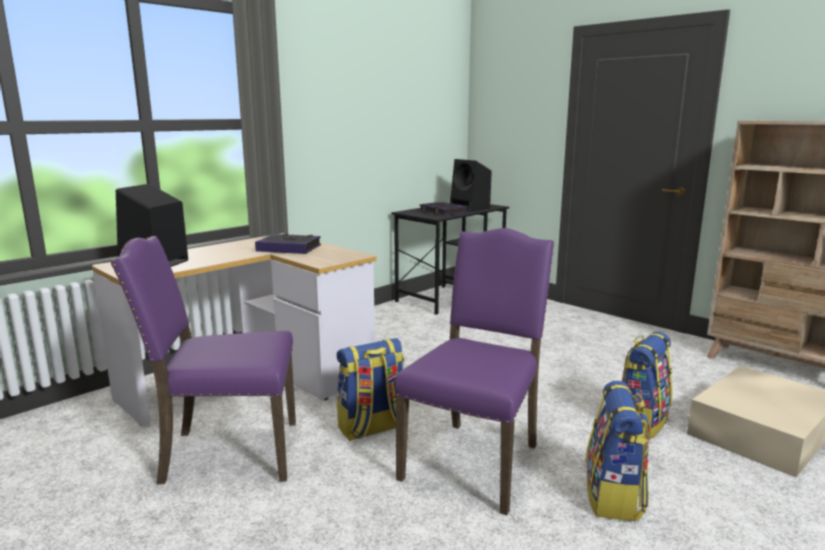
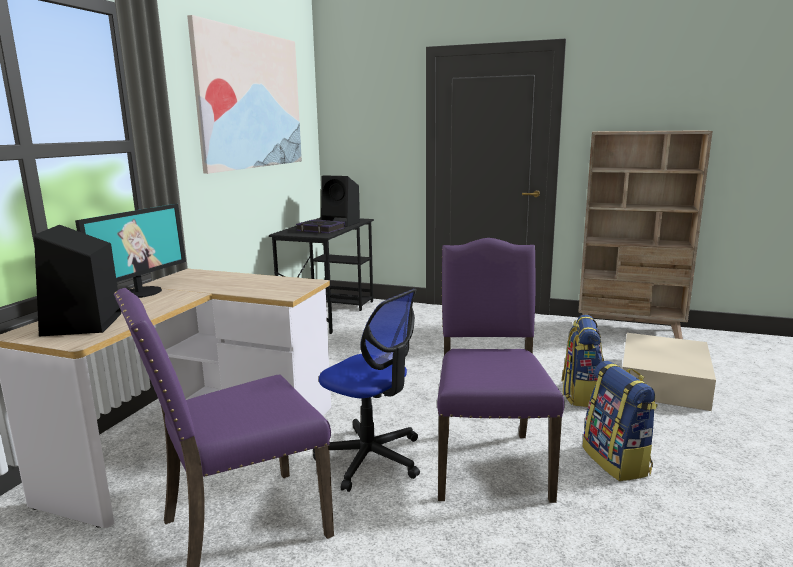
camera: 25 degrees left, 0 degrees up
book [255,233,321,254] -> none
backpack [337,338,404,441] -> office chair [313,289,420,492]
none -> monitor [75,204,186,298]
none -> picture [187,15,302,174]

